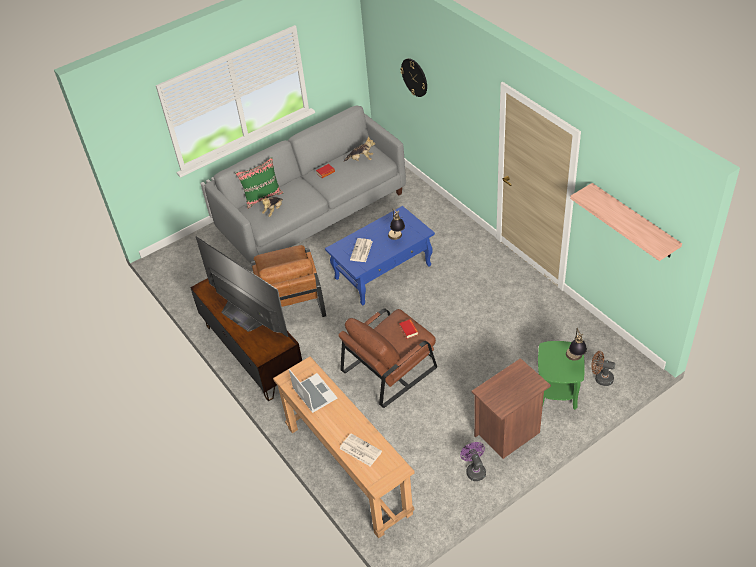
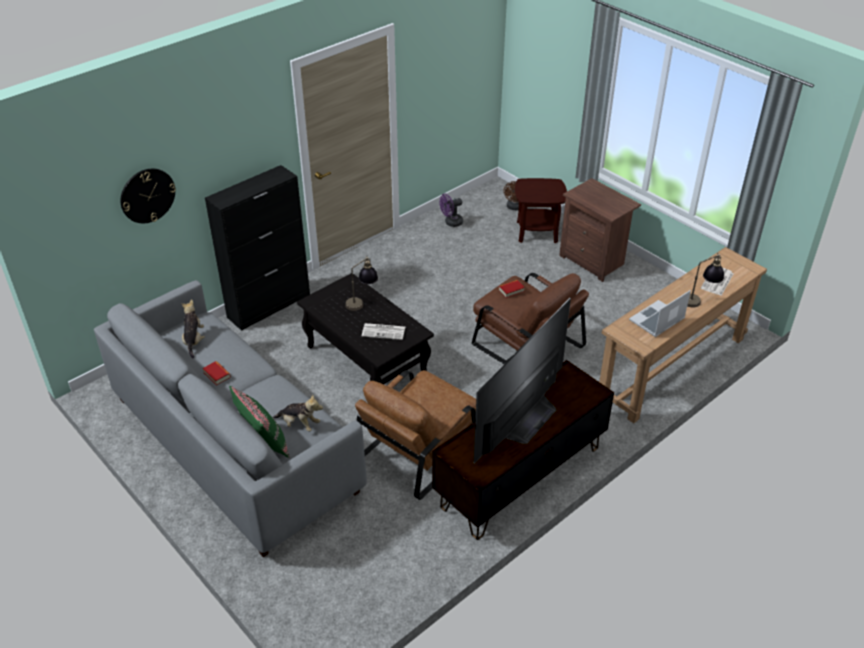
camera: 100 degrees left, 5 degrees down
brown armchair [251,245,326,317] -> brown armchair turned 150 degrees clockwise [355,370,476,500]
blue coffee table [325,206,435,305] -> black coffee table [297,273,434,384]
purple fan [460,442,486,481] -> purple fan moved to [440,194,463,227]
green side table [538,341,585,410] -> brown side table [515,178,567,243]
table lamp [566,328,587,361] -> table lamp moved to [687,252,724,308]
shelf [570,183,682,261] -> none
none -> black cabinet [205,165,310,331]

